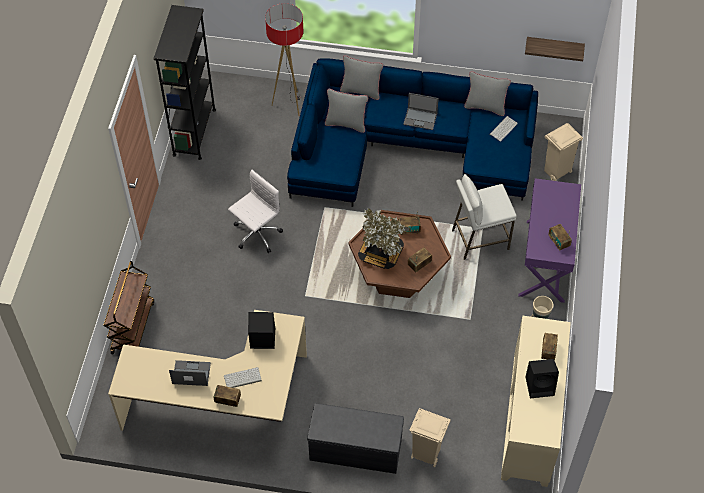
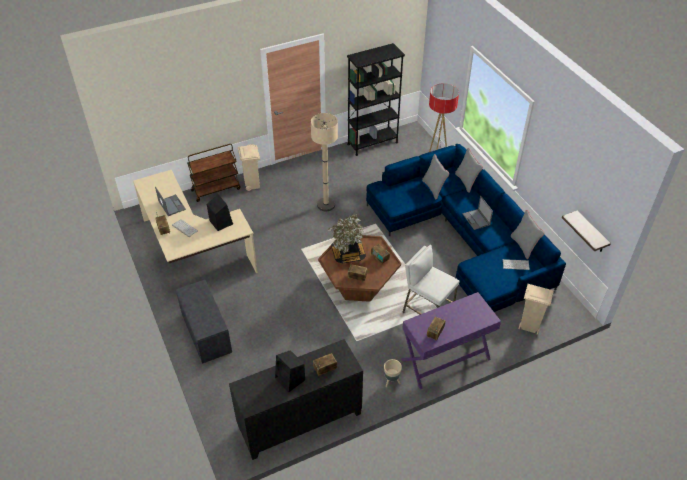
camera: 55 degrees right, 10 degrees down
white office chair [228,170,283,253] -> beige floor lamp [311,113,338,211]
beige trash can [410,408,451,467] -> beige trash can moved to [238,144,260,191]
beige cabinet [501,316,571,487] -> black cabinet [229,339,363,460]

